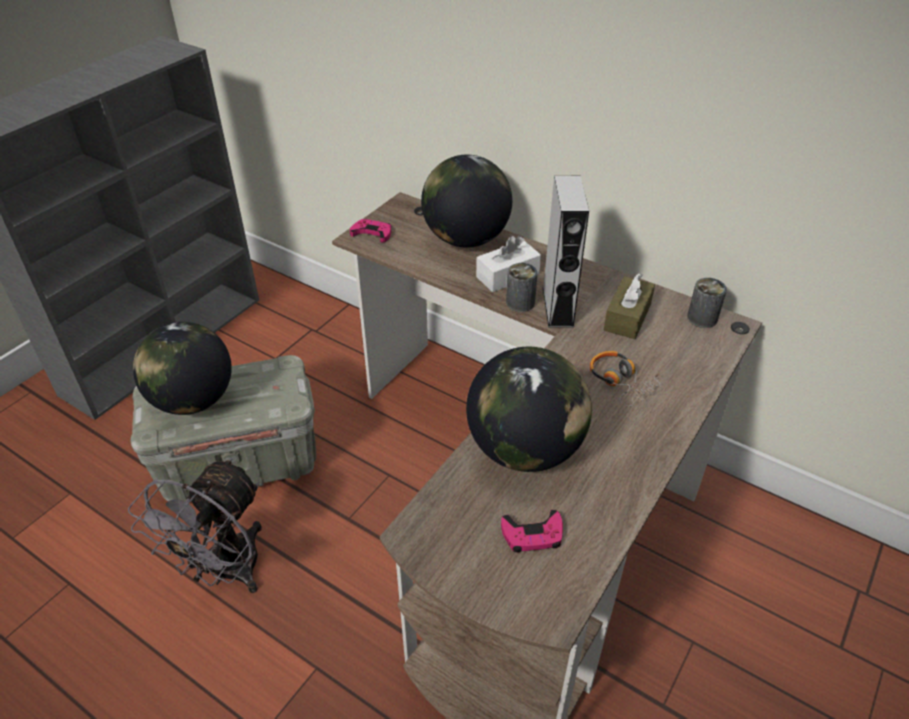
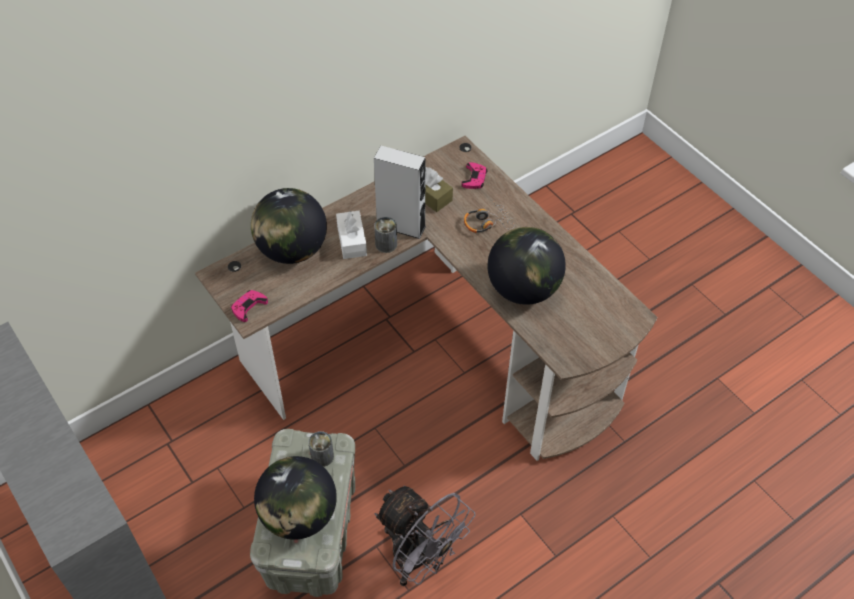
camera: 70 degrees left, 10 degrees up
pink game controller [501,510,563,553] -> pink game controller moved to [461,162,487,189]
can [687,278,727,328] -> can moved to [308,431,334,467]

